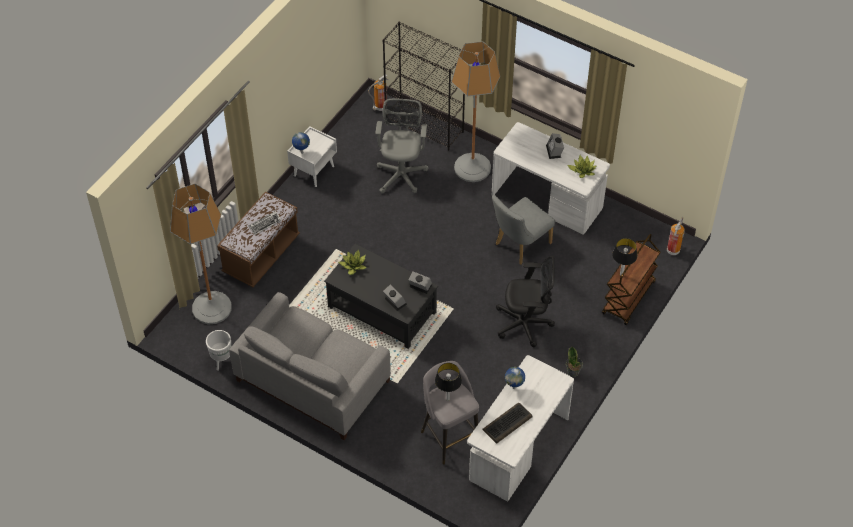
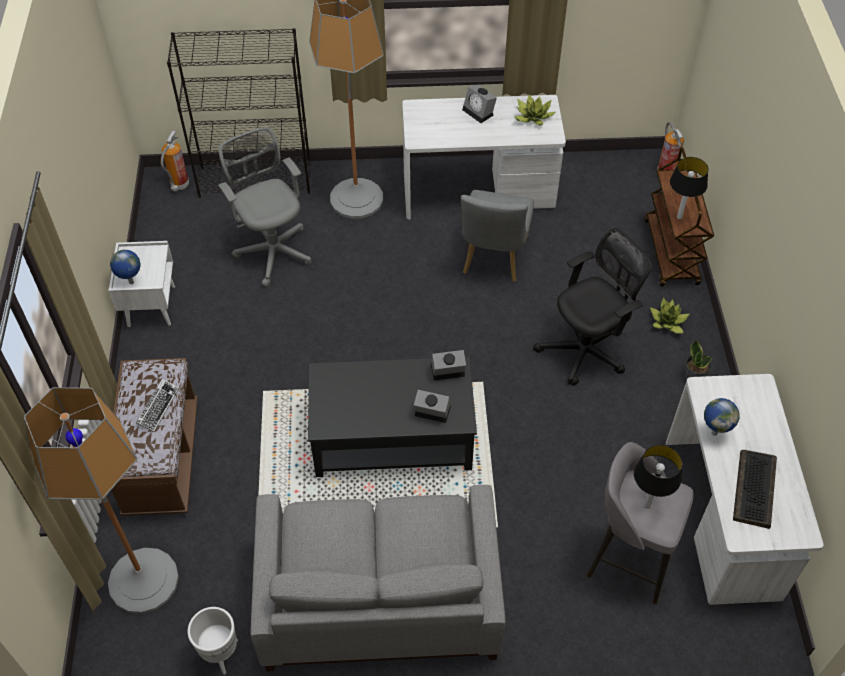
camera: 35 degrees left, 0 degrees up
potted plant [338,249,367,275] -> potted plant moved to [650,298,690,334]

